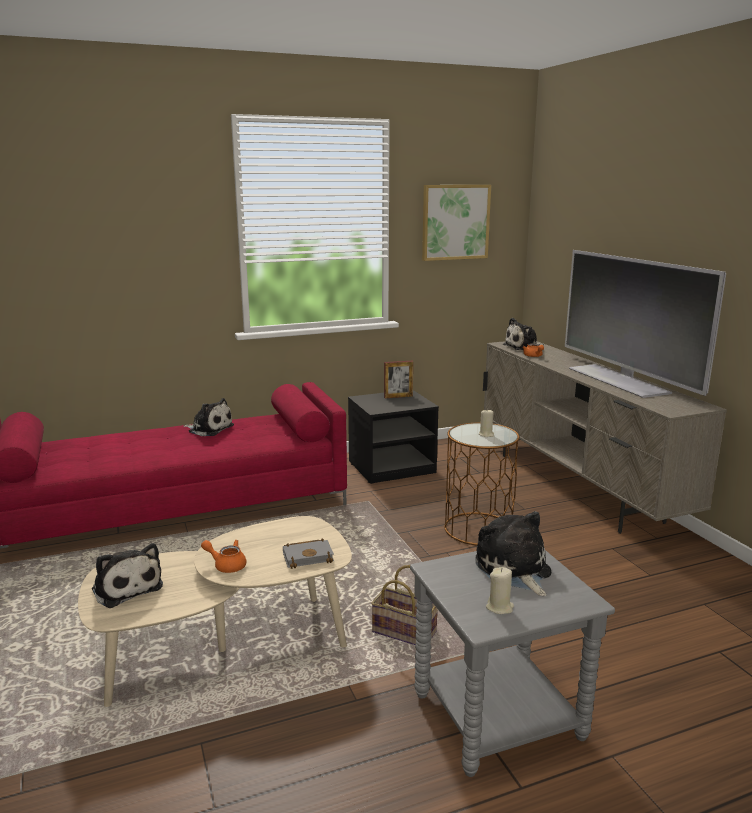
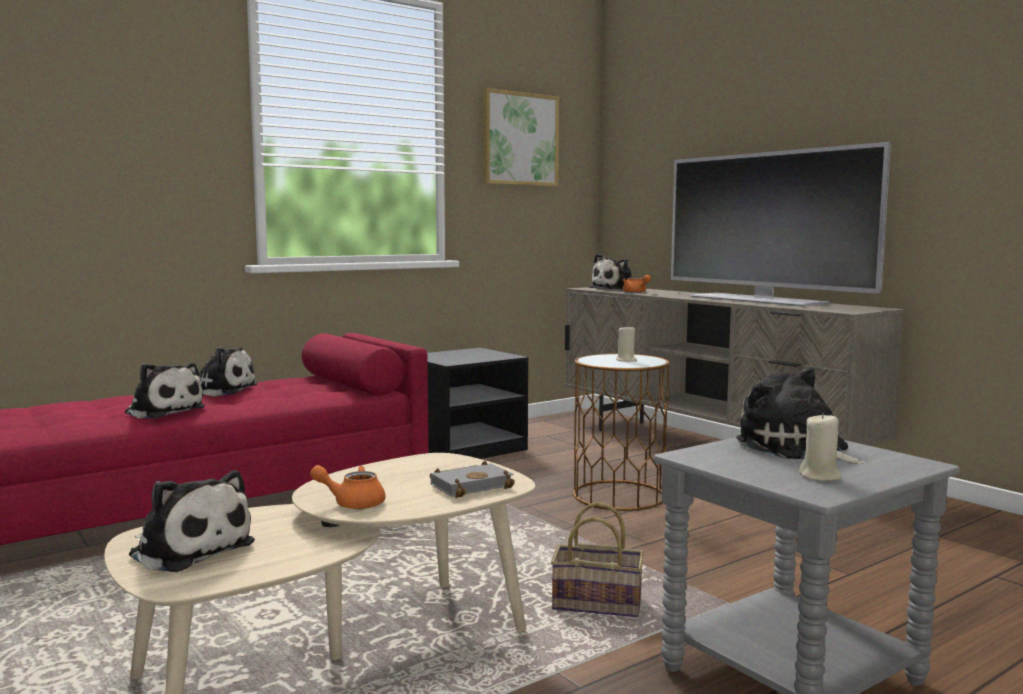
camera: 15 degrees left, 10 degrees down
picture frame [384,361,413,398] -> none
none -> plush toy [125,363,205,419]

